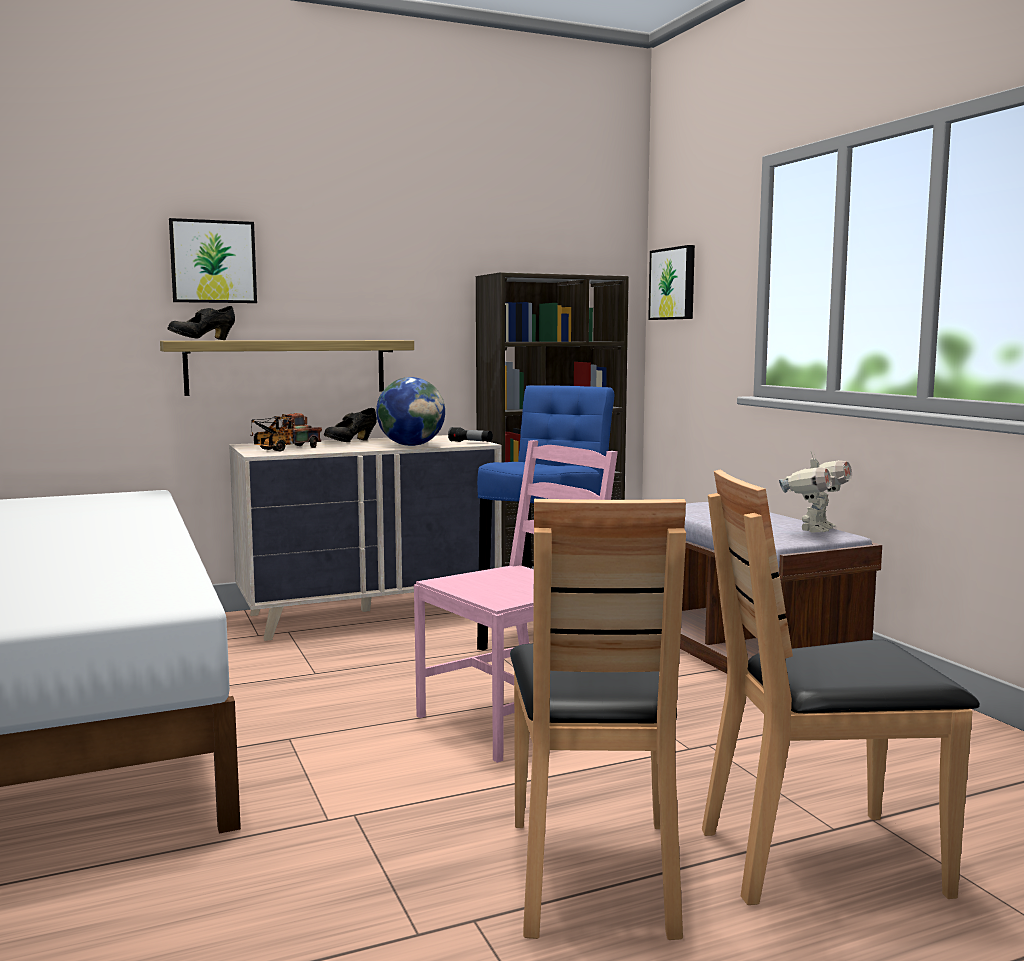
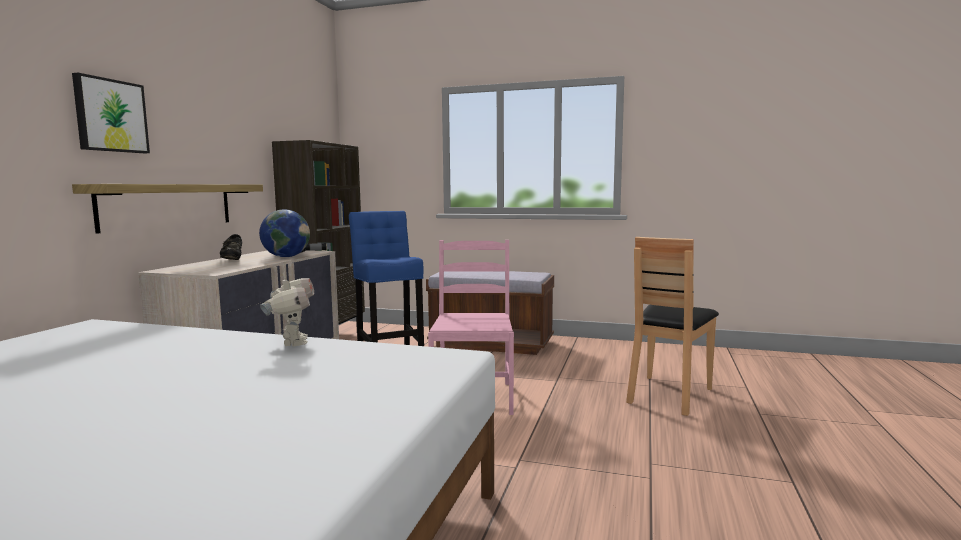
camera: 50 degrees left, 0 degrees up
black shoe [167,306,235,340] -> none
toy truck [250,413,322,452] -> none
brown chair [510,499,686,940] -> none
picture [648,245,695,320] -> none
toy robot [779,450,852,532] -> toy robot moved to [260,273,314,347]

